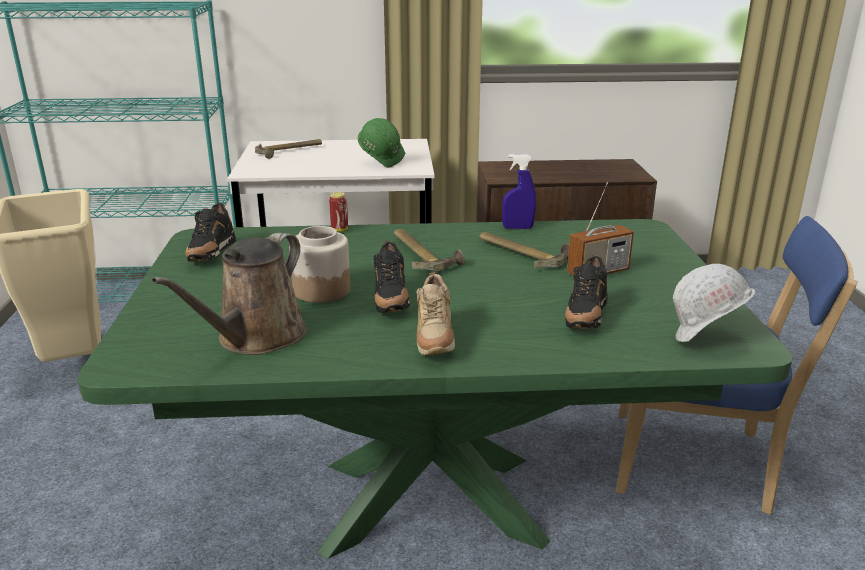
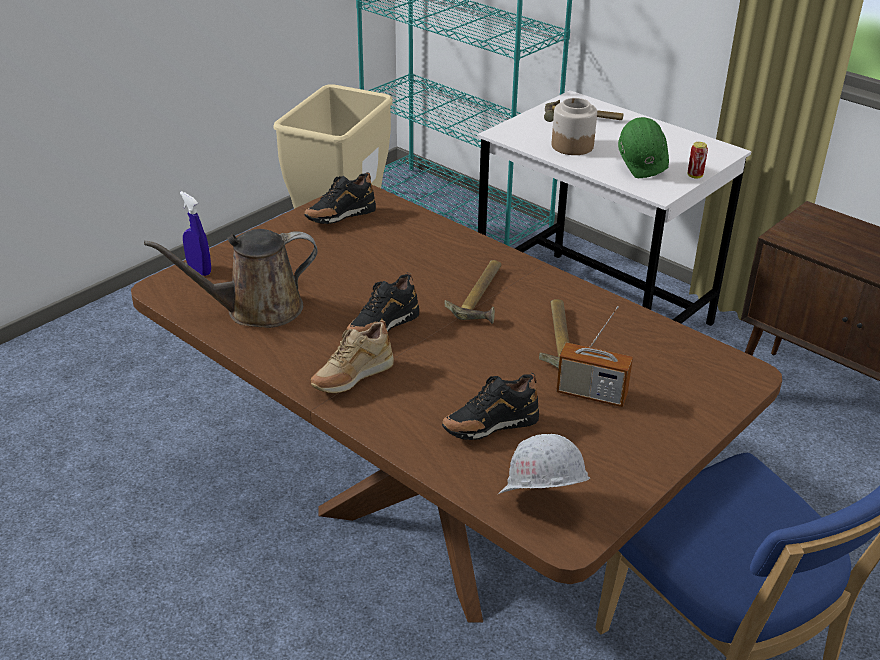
camera: 45 degrees right, 10 degrees up
green dining table [77,219,793,559] -> brown dining table [131,185,782,623]
jar [289,226,350,303] -> jar moved to [552,98,597,155]
can [329,192,348,232] -> can moved to [688,142,708,178]
blue spray bottle [502,154,536,229] -> blue spray bottle moved to [180,191,211,276]

